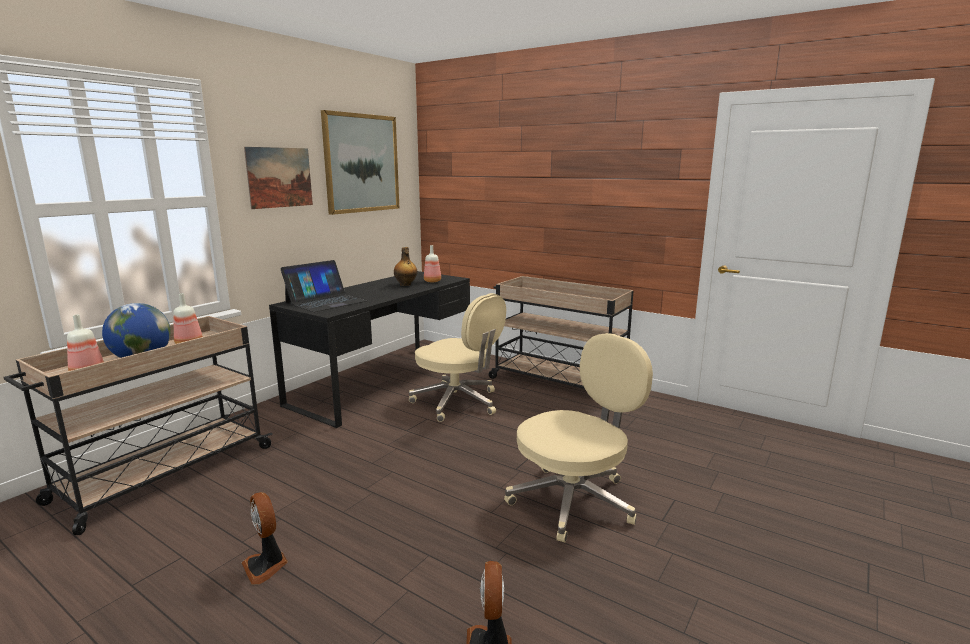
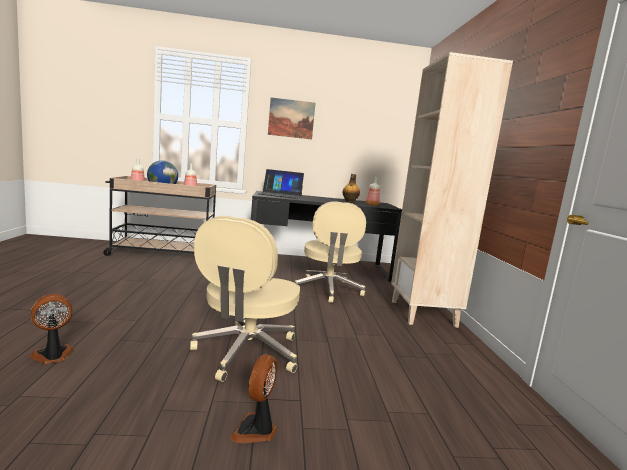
camera: 50 degrees right, 5 degrees down
fan [242,492,288,585] -> fan moved to [230,354,278,443]
picture [321,110,399,215] -> none
beige cart [489,276,633,389] -> beige bookcase [391,52,513,328]
beige office chair [504,333,653,543] -> beige office chair turned 90 degrees clockwise [190,216,300,382]

